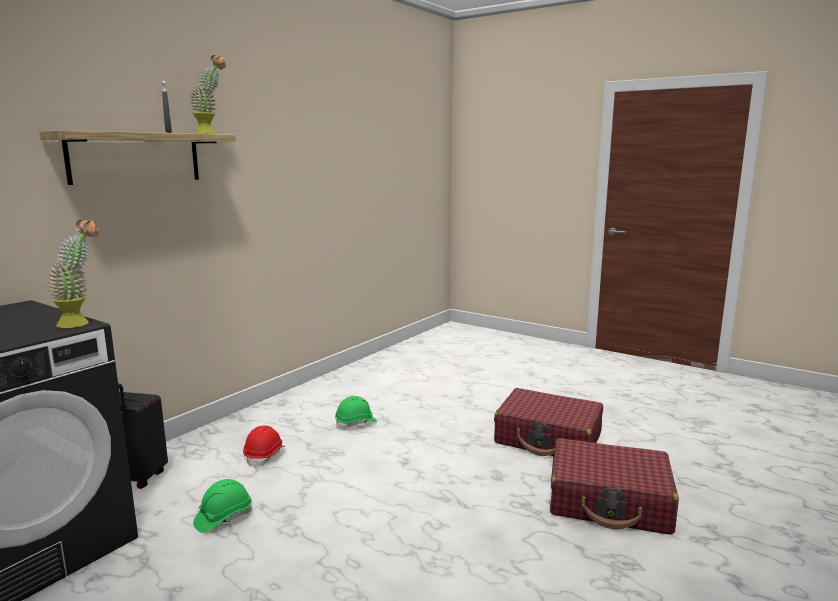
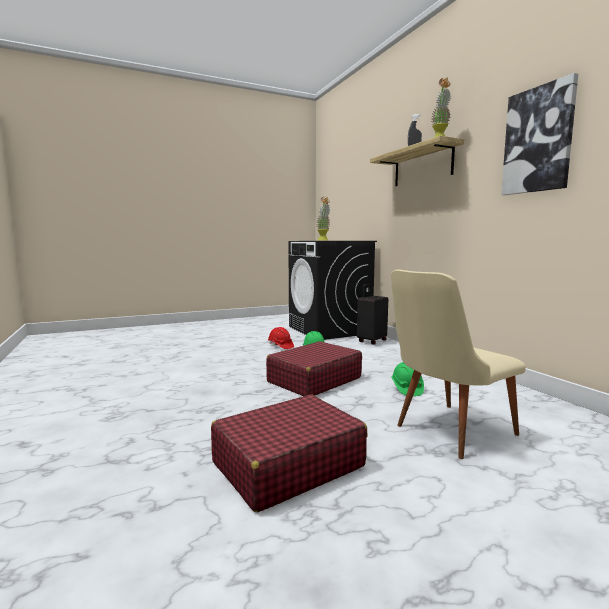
camera: 120 degrees right, 5 degrees down
red hard hat [243,426,285,468] -> red hard hat moved to [268,327,294,349]
red suitcase [550,438,679,535] -> red suitcase moved to [266,341,362,396]
none -> beige chair [391,270,526,459]
none -> picture [501,73,578,195]

